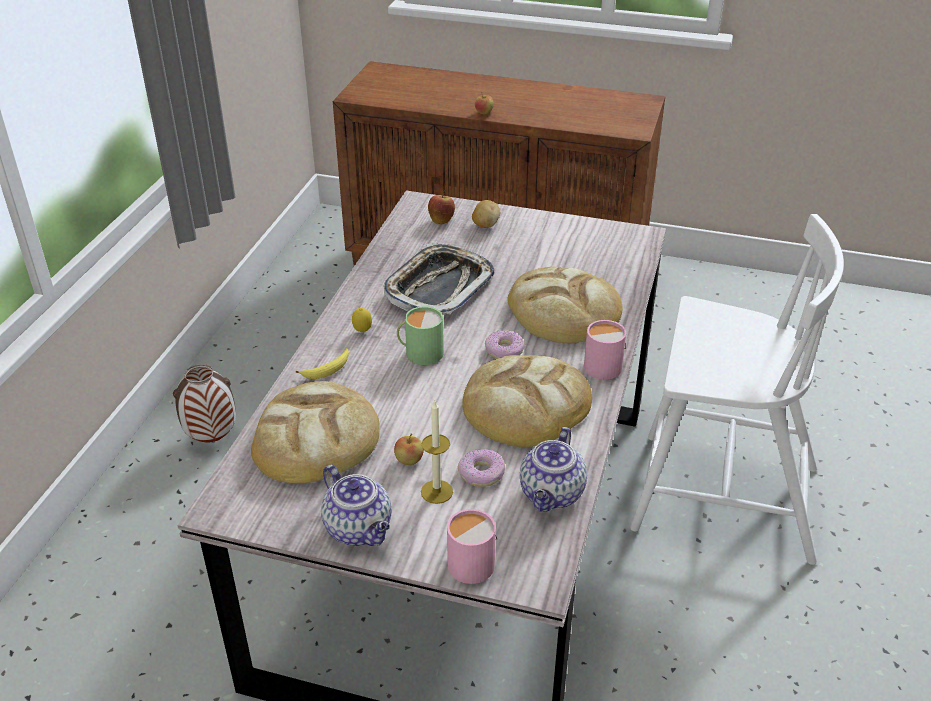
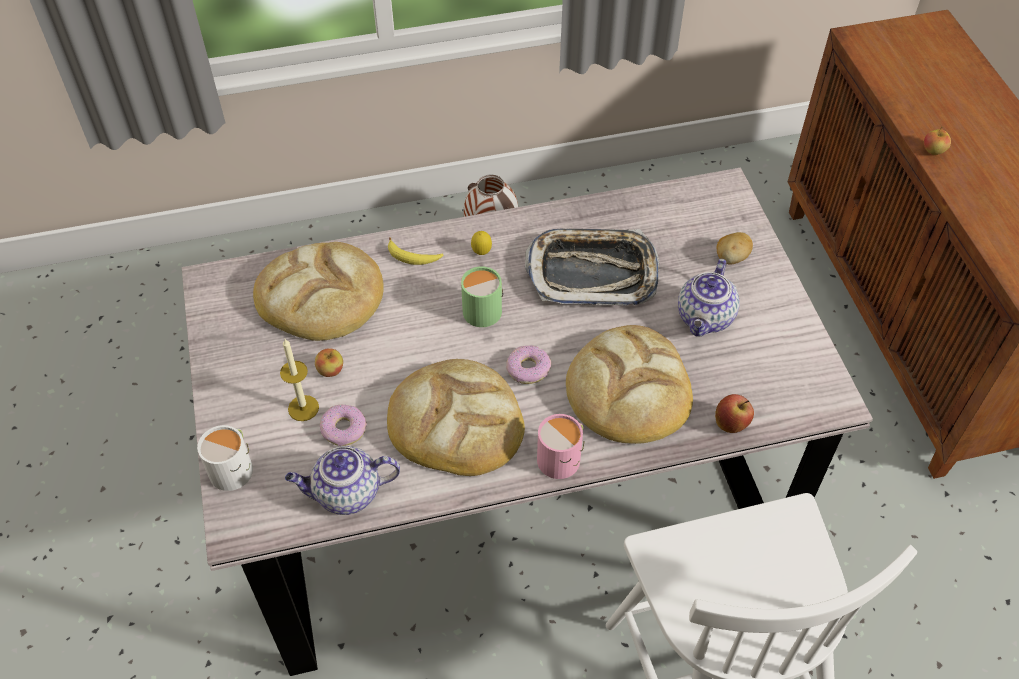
camera: 60 degrees right, 15 degrees up
teapot [321,464,392,546] -> teapot moved to [678,259,739,337]
apple [428,190,455,225] -> apple moved to [715,394,754,433]
pink mug [447,509,497,584] -> white mug [197,425,253,491]

